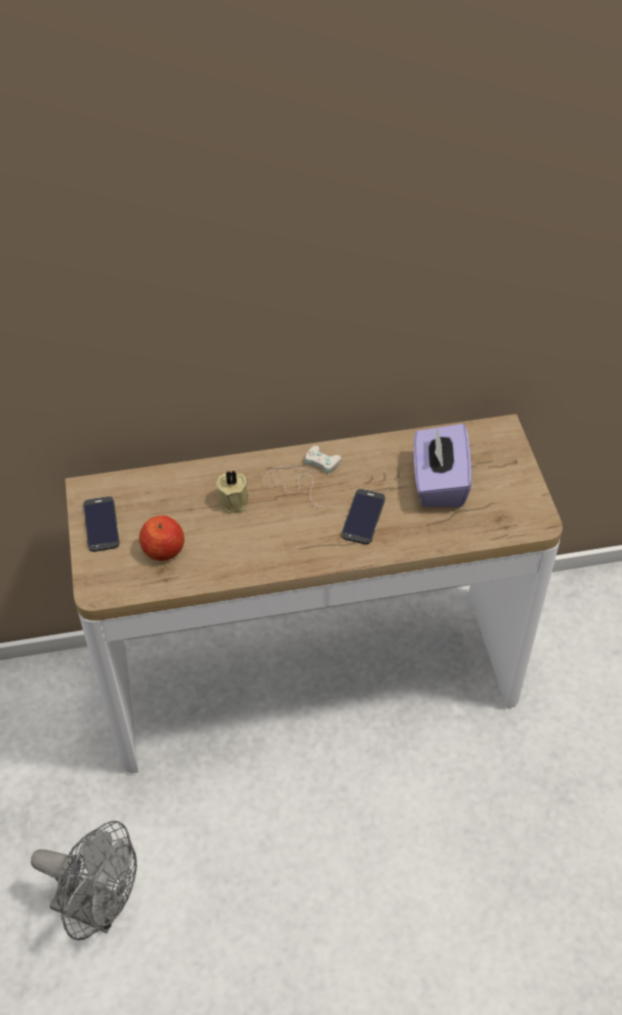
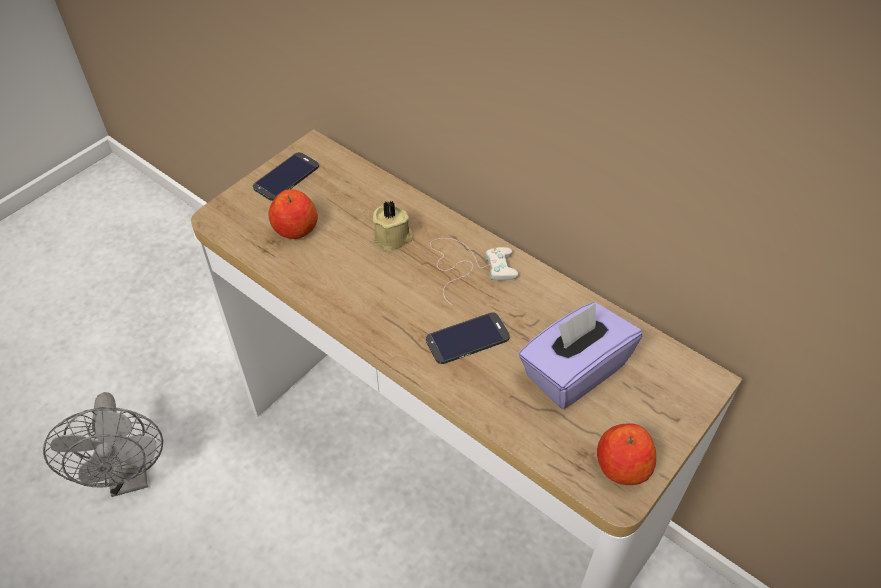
camera: 50 degrees right, 0 degrees up
none -> apple [597,423,656,485]

